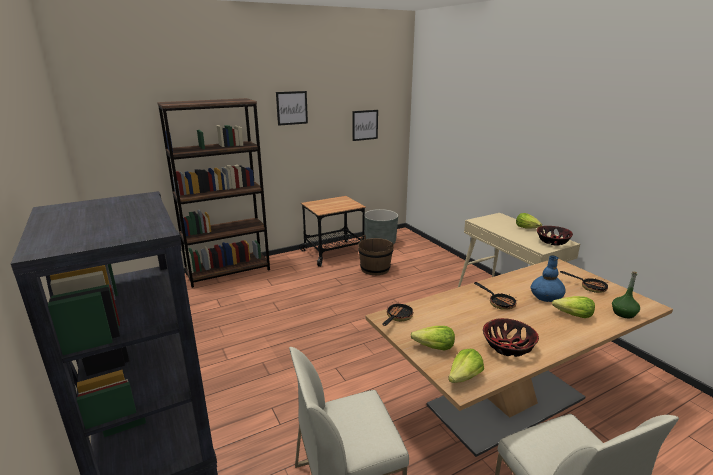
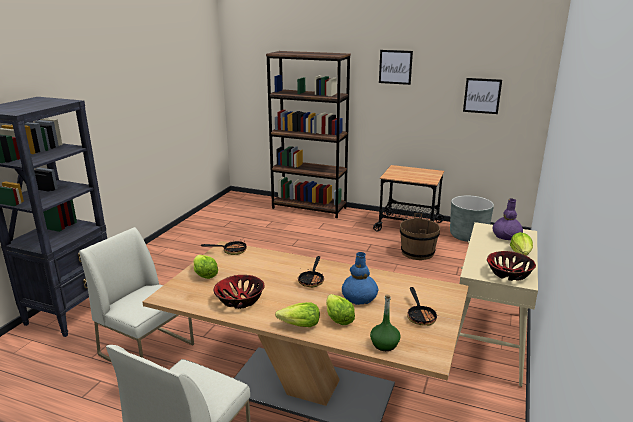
camera: 50 degrees right, 0 degrees up
lettuce [448,349,484,383] -> lettuce moved to [275,302,320,327]
none -> purple vase [493,199,523,240]

